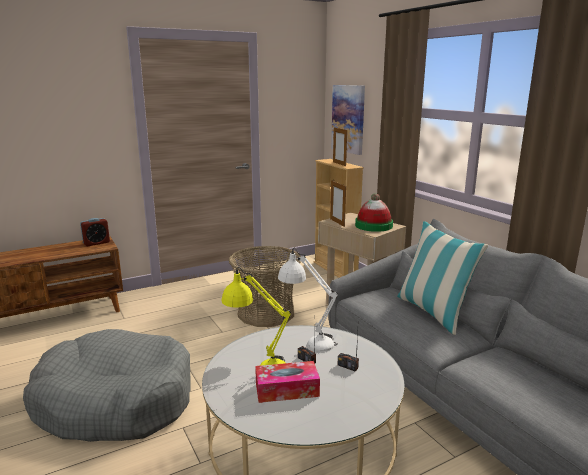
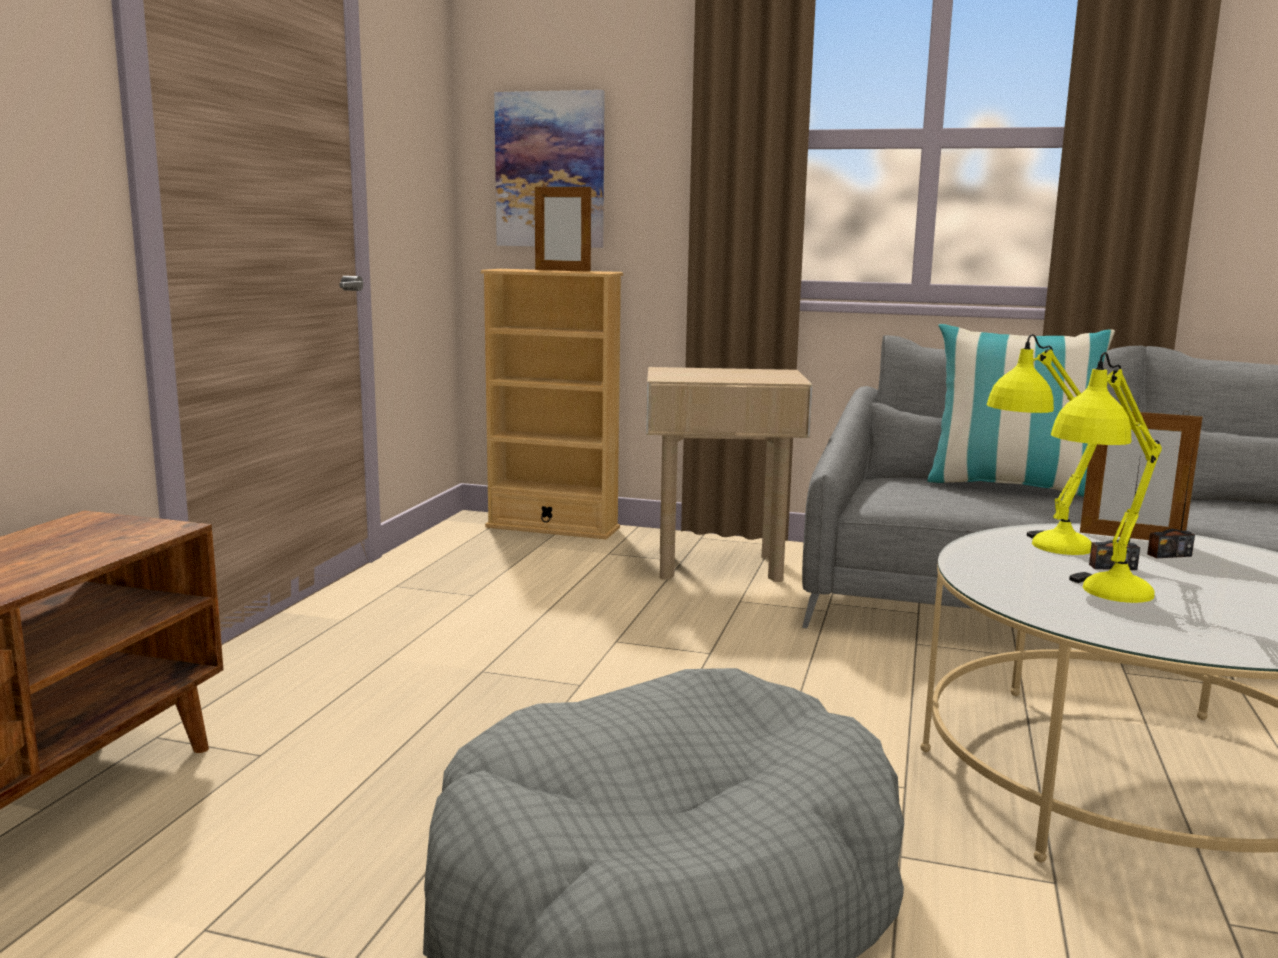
camera: 45 degrees left, 5 degrees down
alarm clock [80,218,110,246] -> none
basket [229,246,301,327] -> none
tissue box [255,361,320,403] -> none
white table lamp [278,248,338,352] -> yellow table lamp [987,334,1097,555]
picture frame [330,180,346,227] -> picture frame moved to [1080,411,1203,540]
hat [355,193,393,232] -> none

